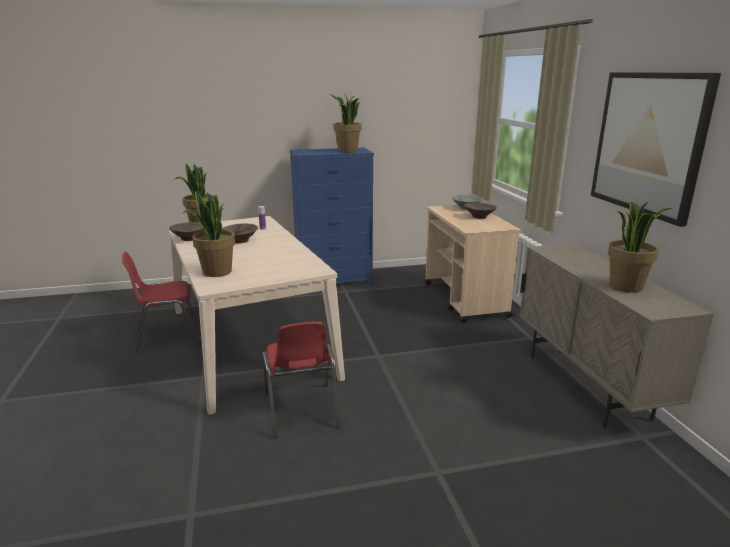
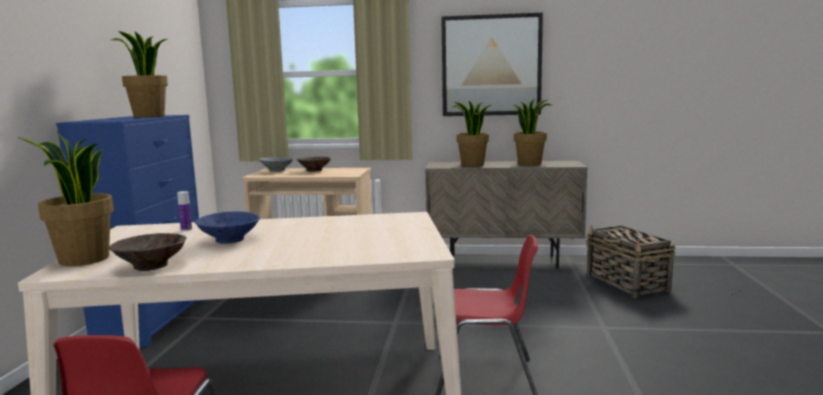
camera: 70 degrees left, 10 degrees down
potted plant [183,191,235,277] -> potted plant moved to [453,101,492,167]
brown bowl [222,224,258,244] -> blue bowl [195,211,260,244]
none -> basket [586,225,676,298]

